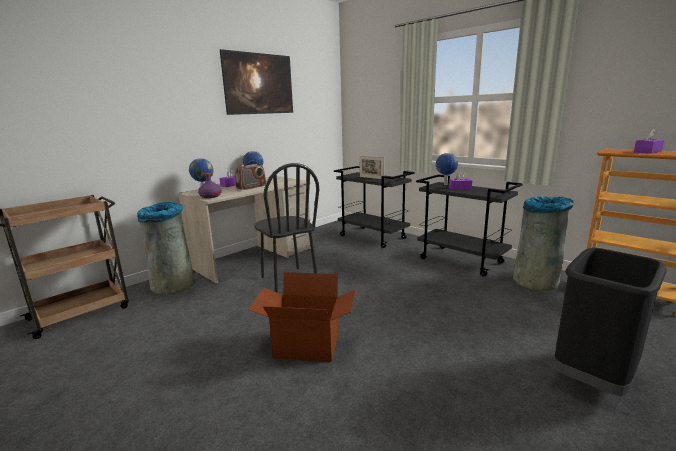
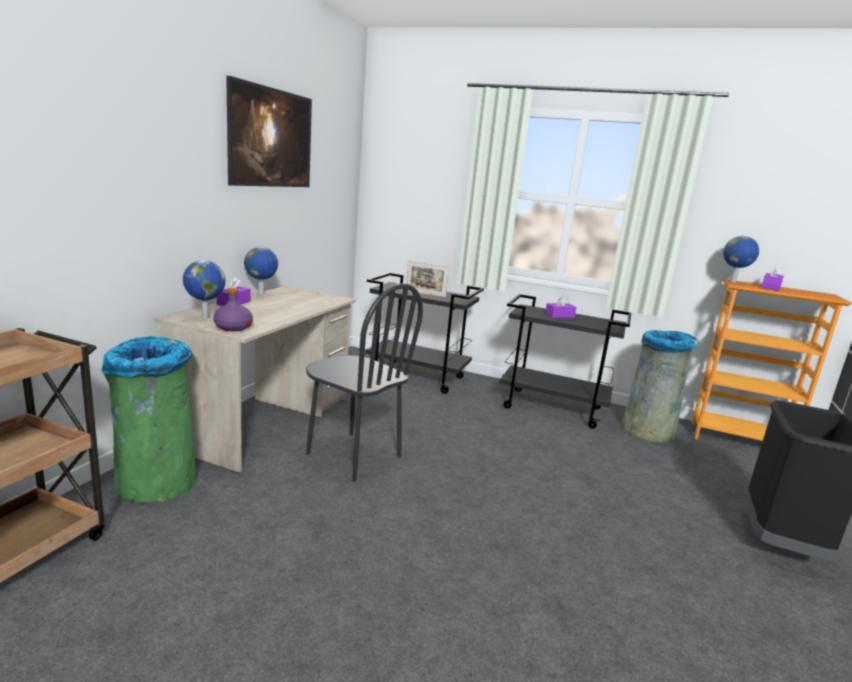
camera: 25 degrees left, 0 degrees up
grey trash can [137,202,196,294] -> green trash can [102,336,198,503]
radio [235,160,266,190] -> none
cardboard box [248,272,356,362] -> none
globe [436,153,458,185] -> globe moved to [723,236,759,283]

